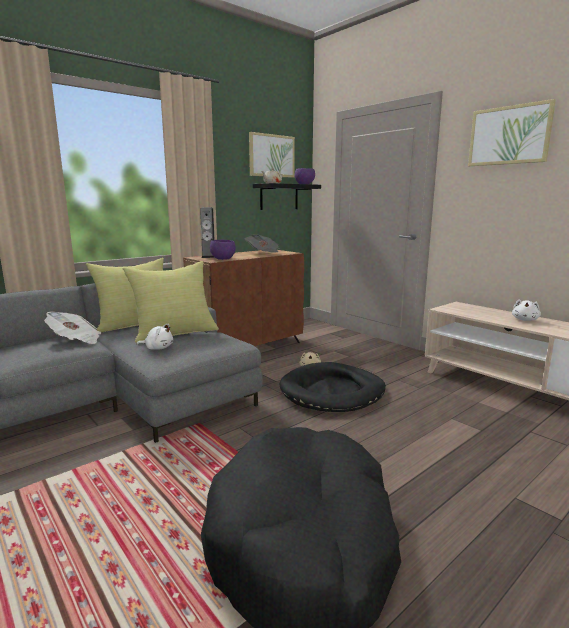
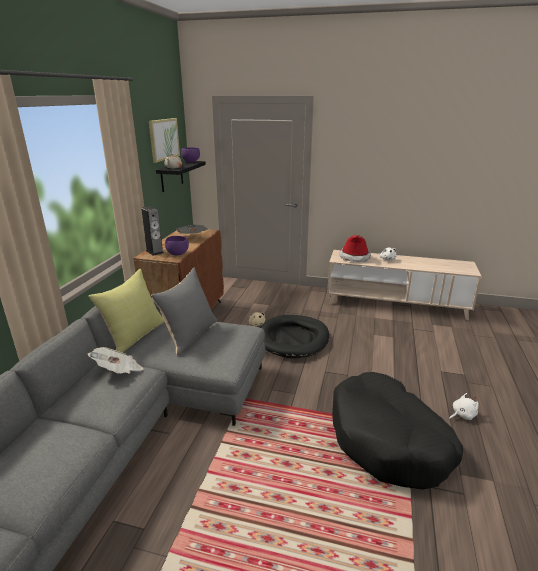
camera: 35 degrees left, 10 degrees up
yellow pillow [122,261,219,343] -> grey pillow [151,268,217,355]
white plush toy [137,323,173,350] -> white plush toy moved to [449,393,478,420]
picture [468,99,556,166] -> none
none -> hat [339,235,371,262]

